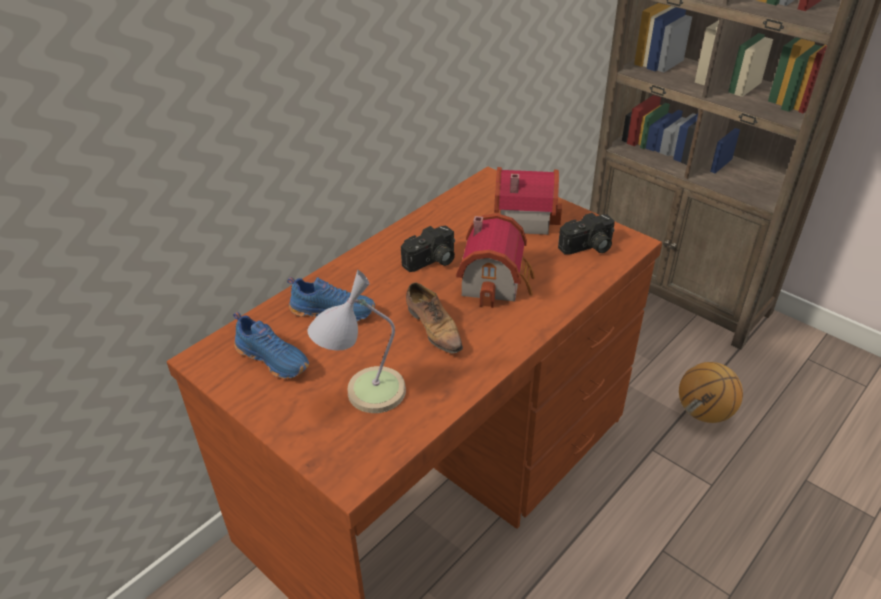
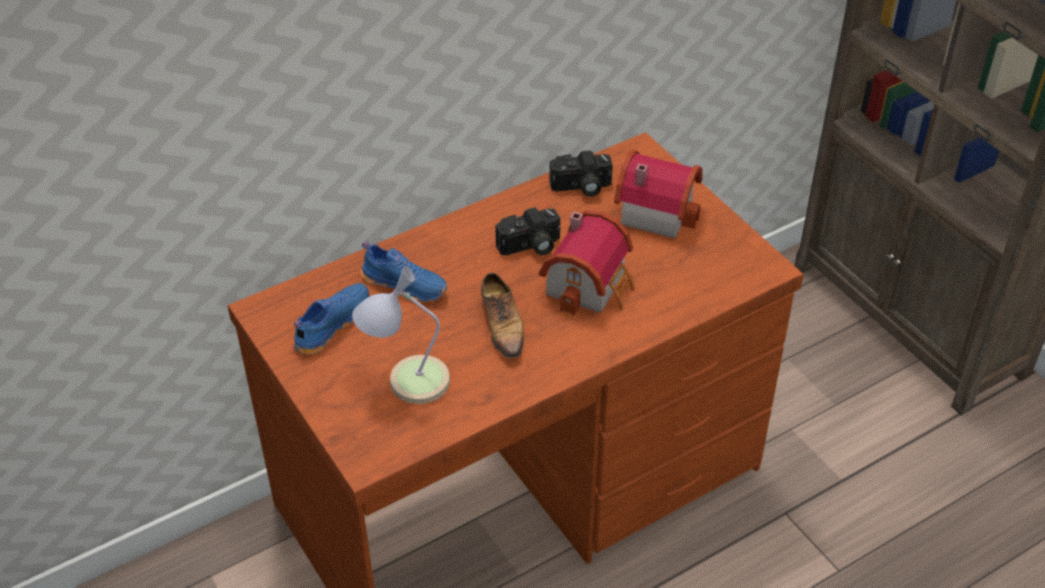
camera: 15 degrees right, 5 degrees up
blue shoe [233,312,309,379] -> blue shoe turned 105 degrees counterclockwise [294,283,369,355]
camera [558,213,615,255] -> camera moved to [549,150,613,197]
basketball [679,362,743,423] -> none

